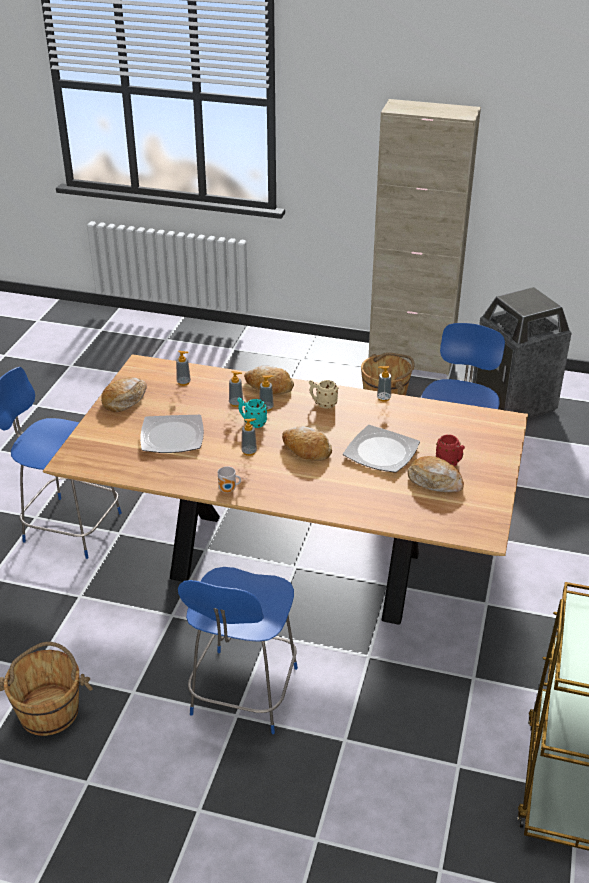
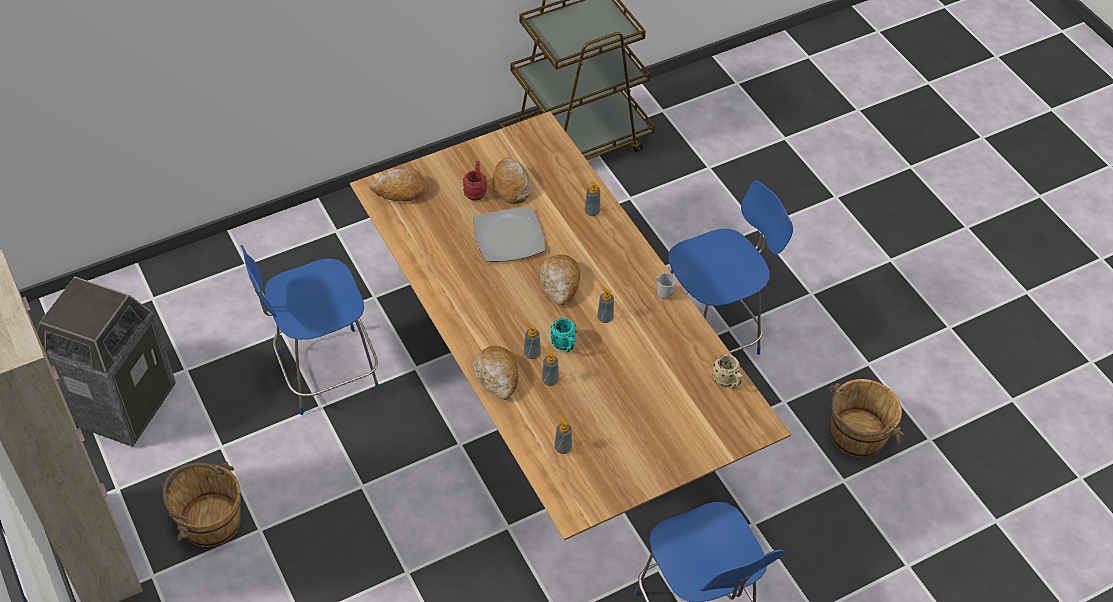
camera: 135 degrees left, 15 degrees up
bread [101,377,147,412] -> bread moved to [370,169,429,202]
plate [140,415,204,453] -> none
beige mug [309,380,338,408] -> beige mug moved to [712,354,743,389]
soap dispenser [377,366,391,402] -> soap dispenser moved to [585,181,600,216]

